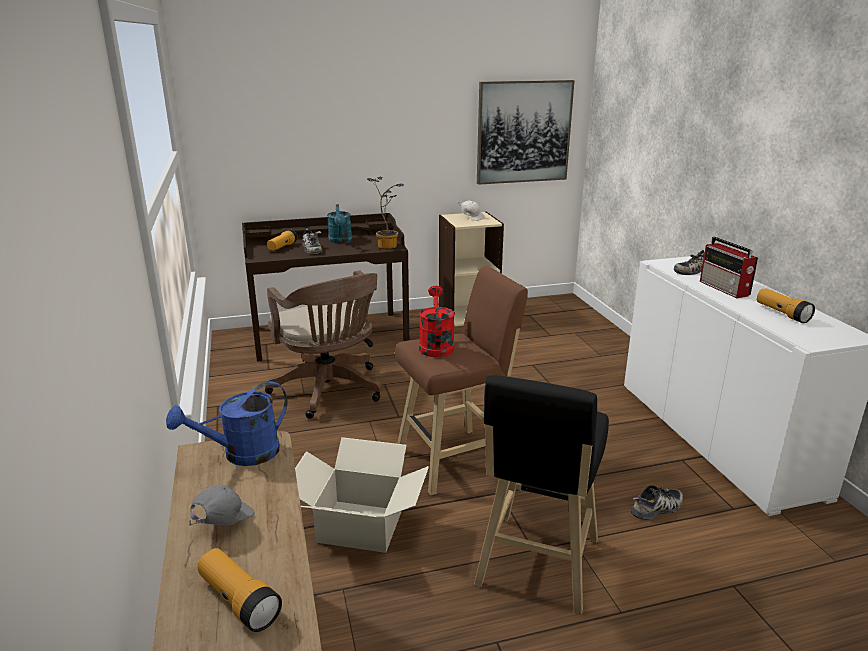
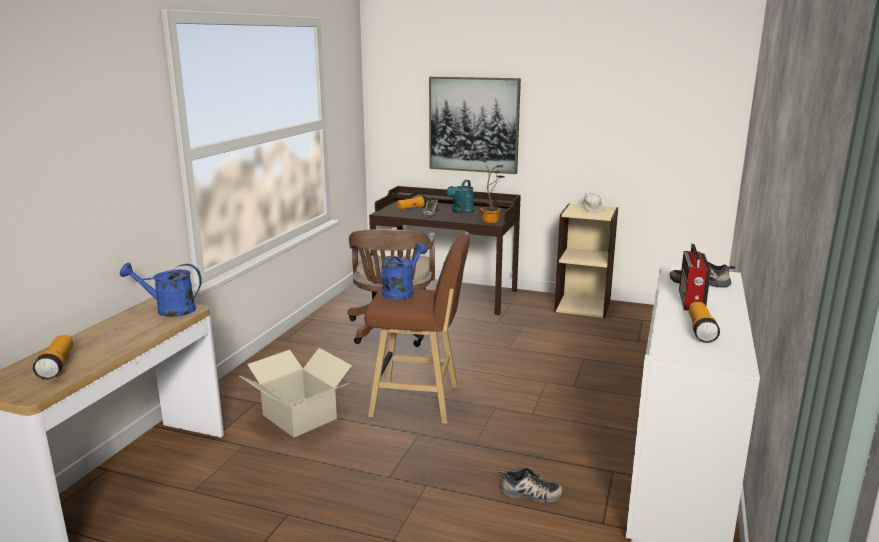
camera: 35 degrees right, 5 degrees down
grey cap [189,485,255,526] -> none
red watering can [419,286,455,357] -> blue watering can [381,243,427,300]
black stool [474,375,609,614] -> none
picture [477,80,575,185] -> picture moved to [429,77,521,174]

